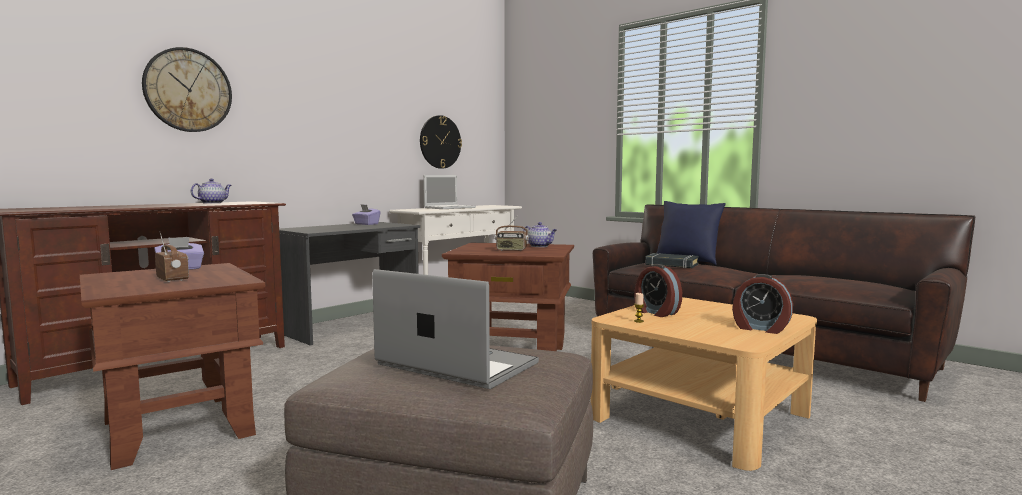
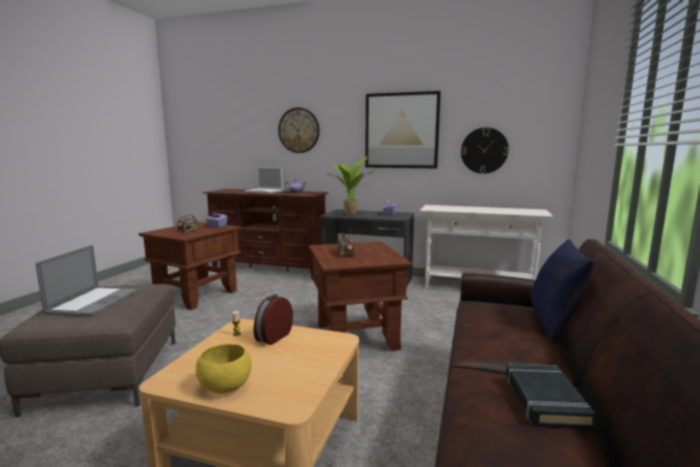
camera: 65 degrees right, 5 degrees up
laptop [423,175,476,209] -> laptop moved to [244,166,283,193]
teapot [523,222,557,247] -> none
black book [645,253,699,268] -> black book moved to [506,364,596,430]
alarm clock [732,274,793,334] -> yellow bowl [196,344,251,394]
none -> potted plant [326,156,373,215]
none -> picture [365,91,441,168]

